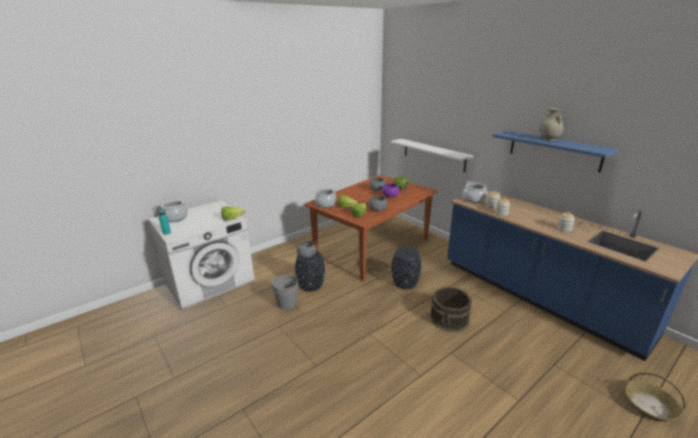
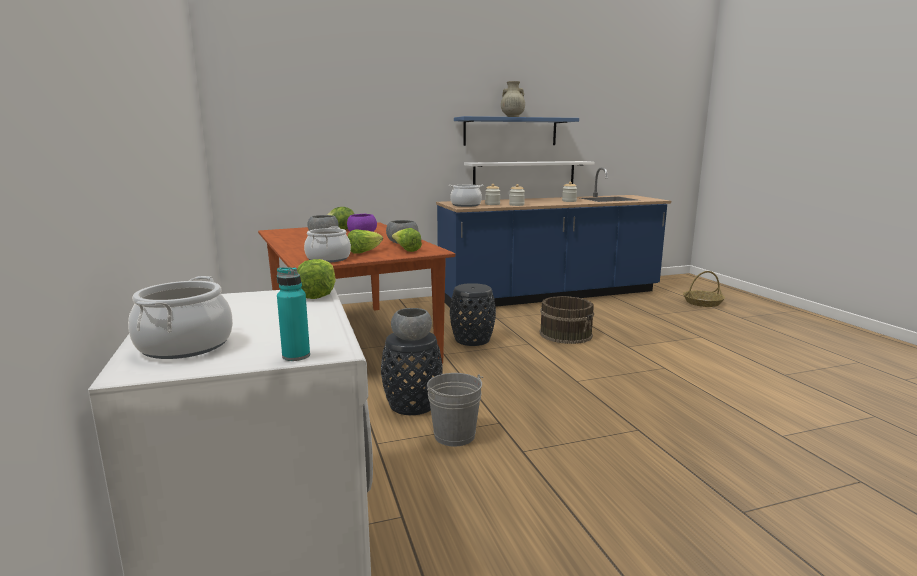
camera: 70 degrees left, 10 degrees down
white shelf [390,139,473,173] -> white shelf moved to [464,161,595,185]

